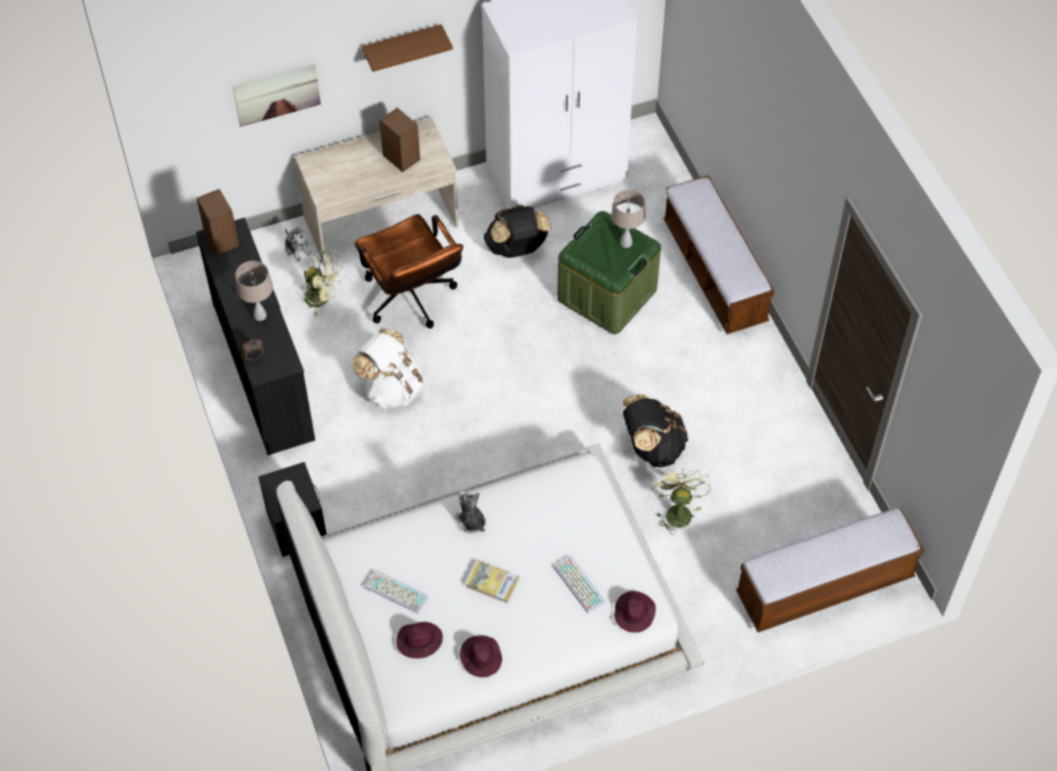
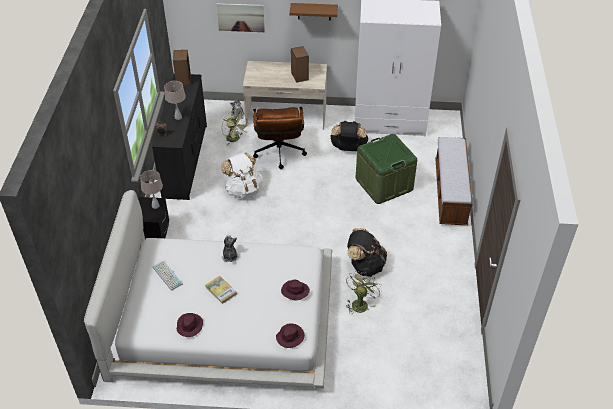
camera: 25 degrees right, 10 degrees down
purple hat [396,622,443,659] -> purple hat moved to [281,280,310,300]
keyboard [553,556,606,613] -> none
beige table lamp [611,189,645,248] -> beige table lamp moved to [140,170,163,209]
bench [736,508,924,633] -> none

